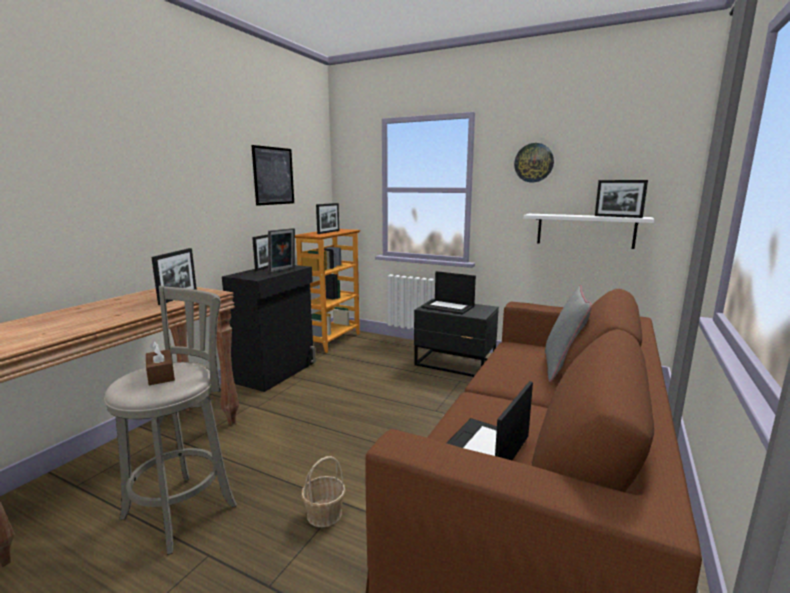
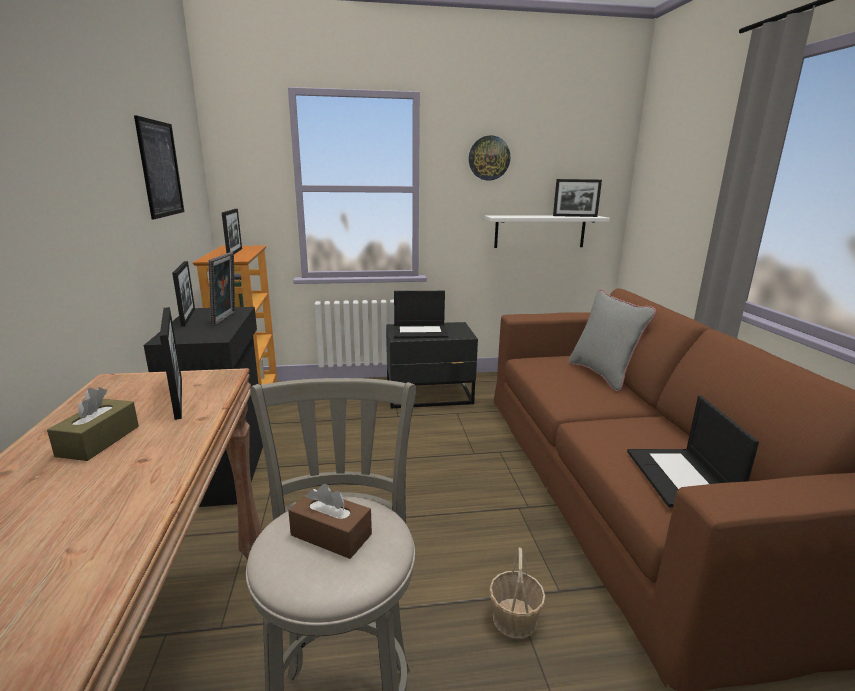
camera: 35 degrees left, 5 degrees up
none -> brown tissue box [47,387,139,461]

